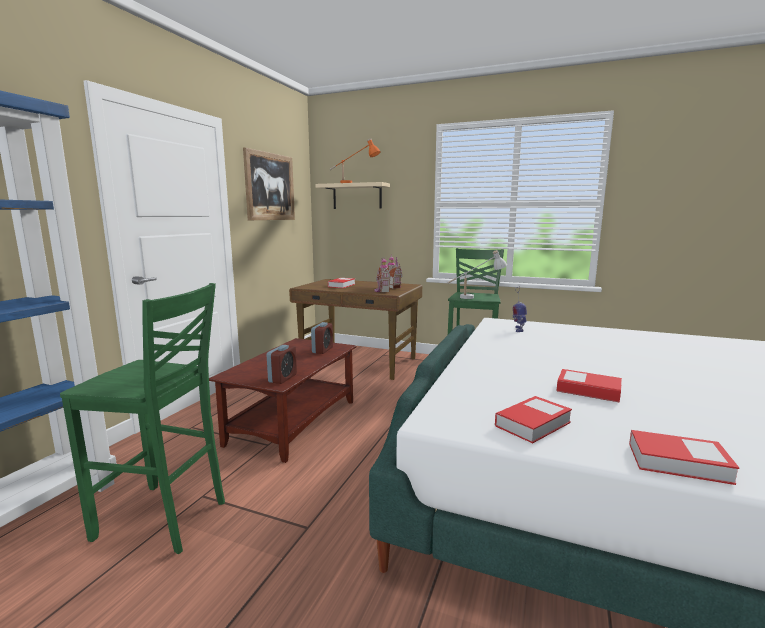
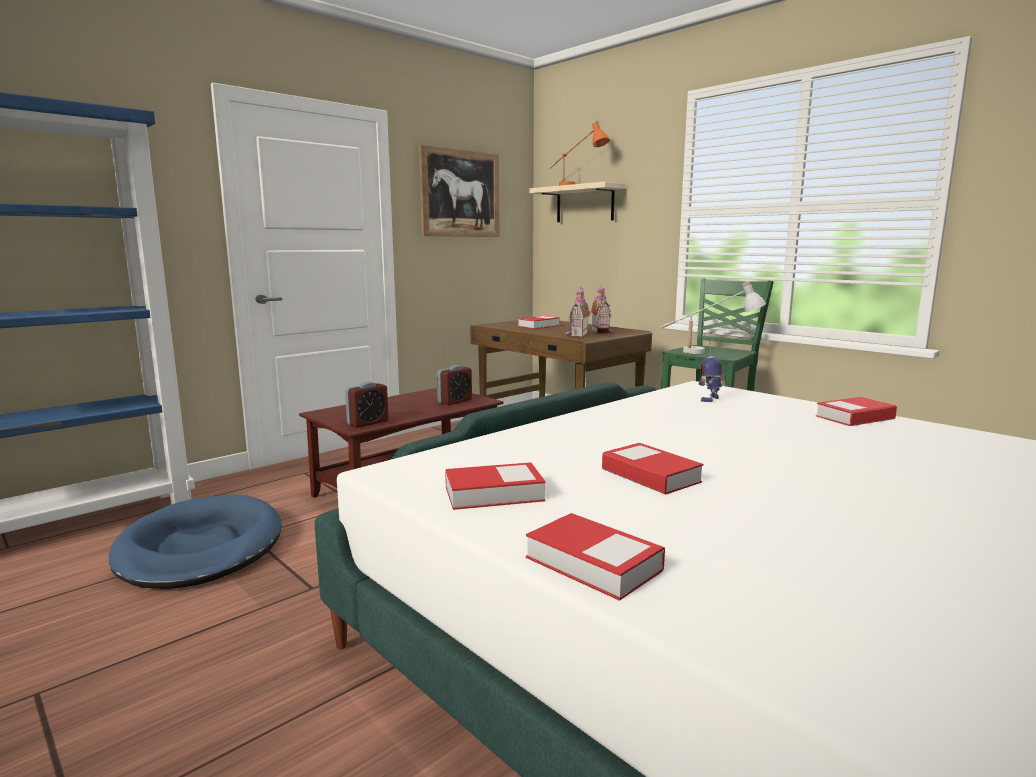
camera: 25 degrees right, 0 degrees up
green stool [60,283,225,554] -> blue dog bed [109,494,282,589]
none -> book [816,397,897,426]

